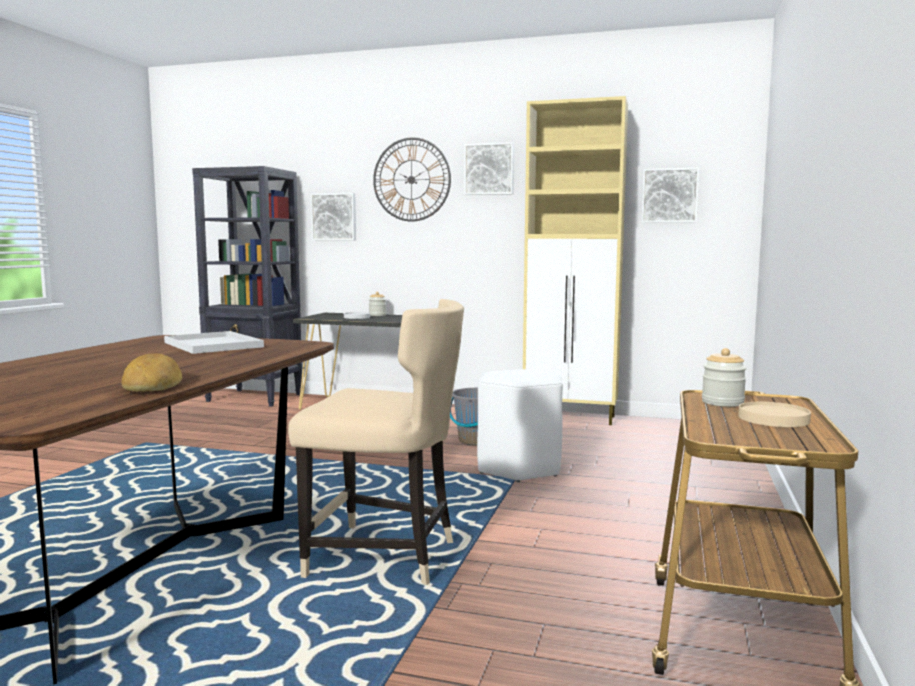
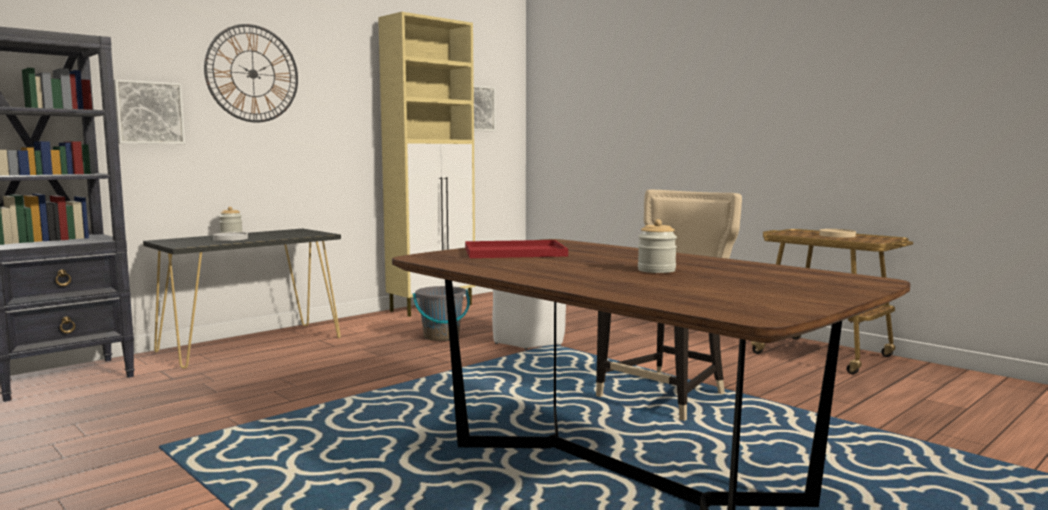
camera: 60 degrees left, 0 degrees up
bread [122,353,182,392] -> none
white tray [164,331,264,354] -> red tray [465,240,568,258]
picture [464,142,514,195] -> none
jar [702,348,747,407] -> jar moved to [638,219,677,273]

